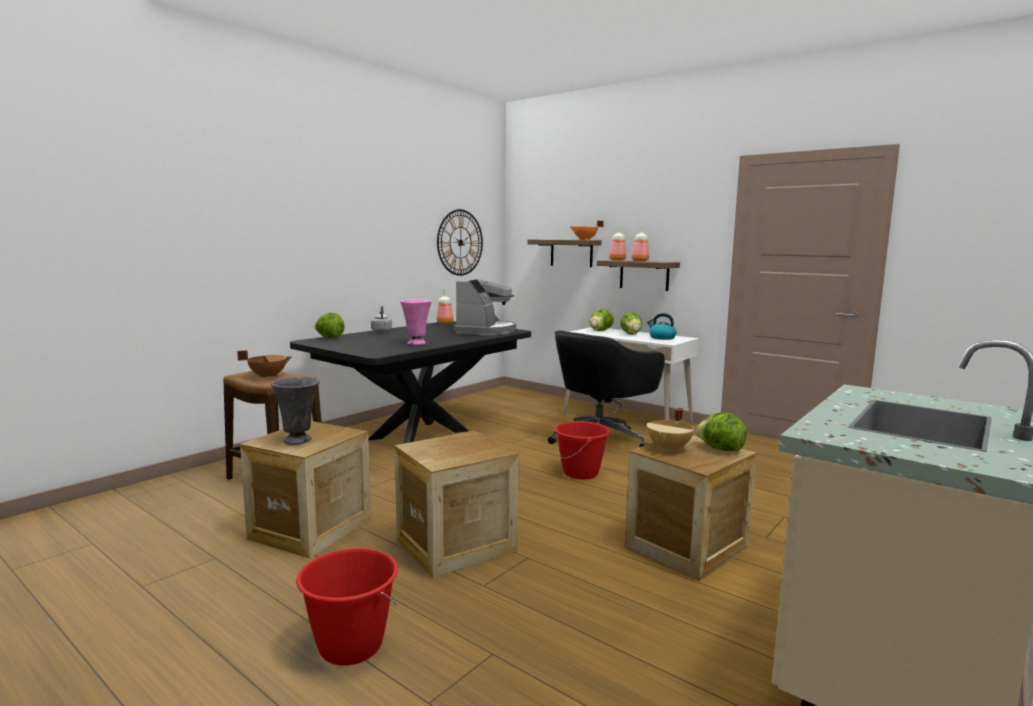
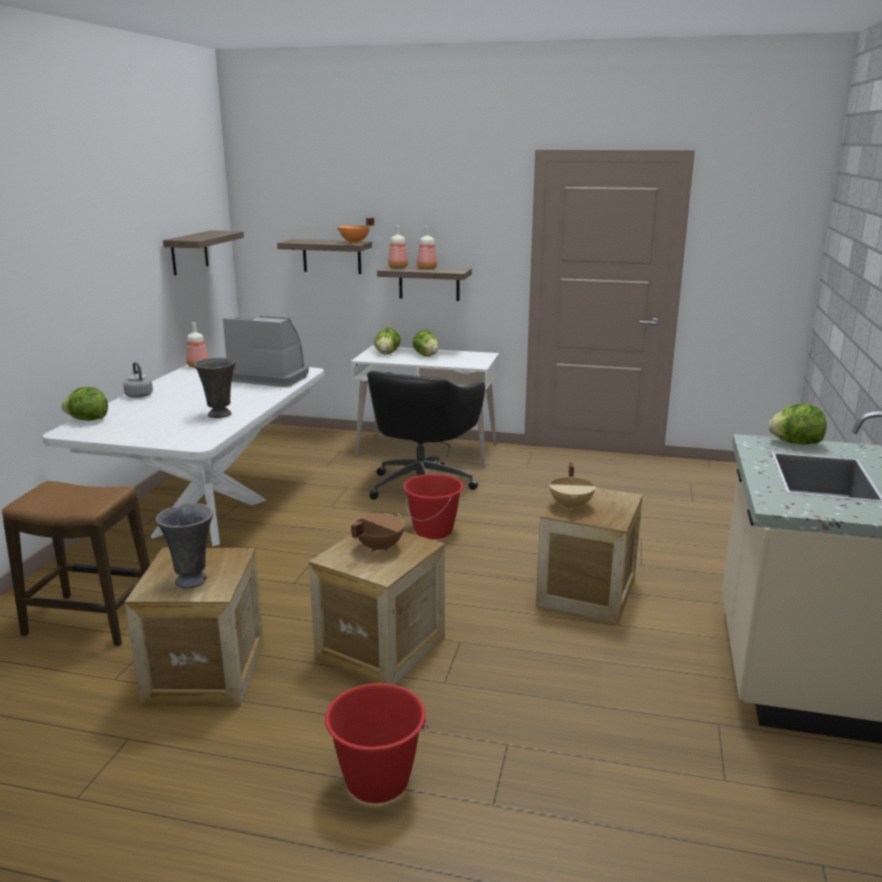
camera: 25 degrees left, 10 degrees up
brown cooking pot [237,350,292,378] -> brown cooking pot moved to [351,514,404,552]
black dining table [290,321,531,444] -> white dining table [42,365,324,546]
pink vase [400,299,432,345] -> grey vase [194,358,236,418]
wall clock [437,209,483,276] -> shelf [163,230,244,275]
coffee machine [454,278,516,335] -> coffee machine turned 60 degrees counterclockwise [223,316,309,387]
kettle [647,313,676,340] -> none
lettuce [696,413,746,451] -> lettuce moved to [768,403,826,444]

